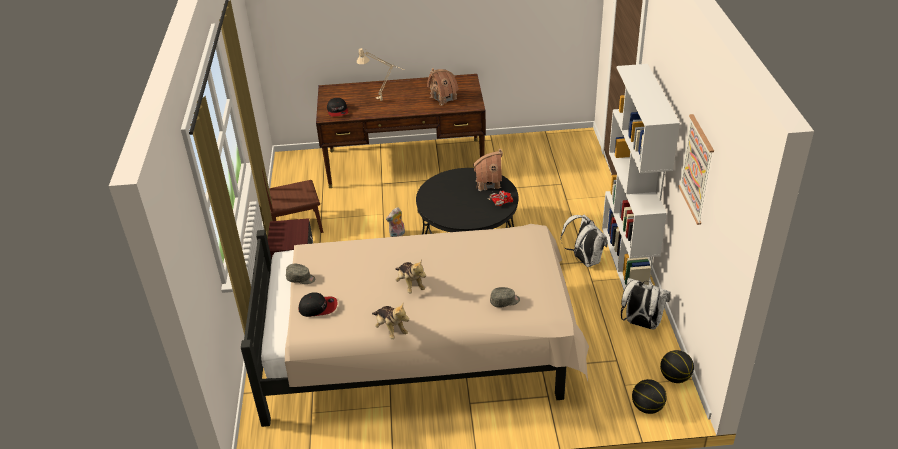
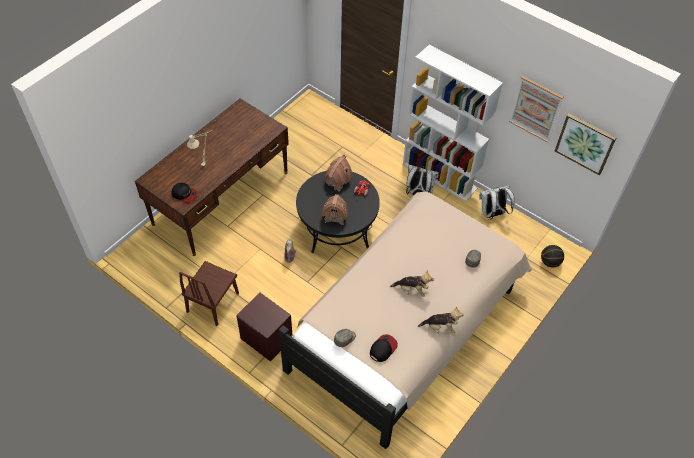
camera: 50 degrees left, 15 degrees up
toy house [427,68,459,106] -> toy house moved to [322,194,348,225]
basketball [660,350,694,383] -> none
none -> picture [555,114,616,175]

